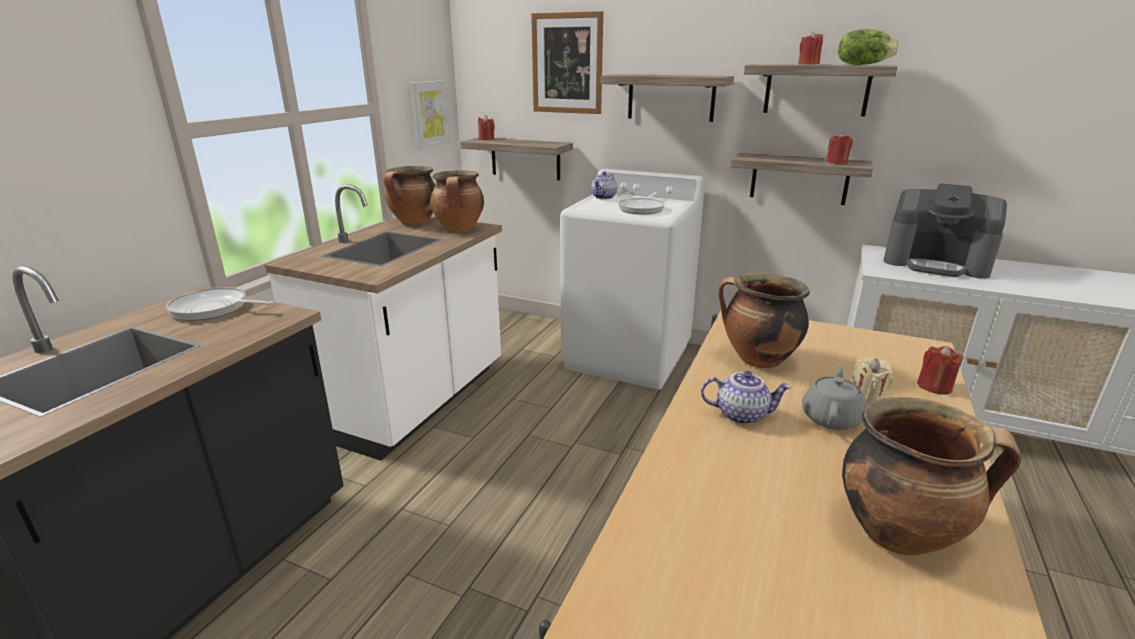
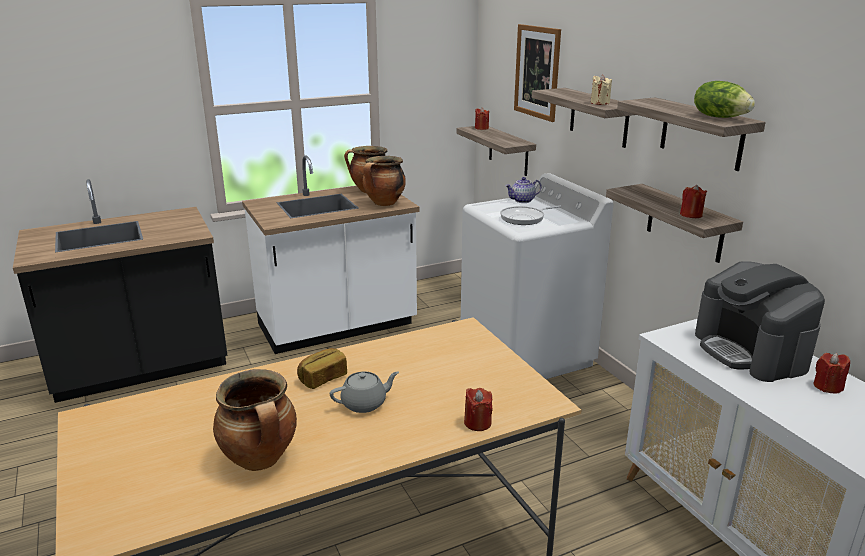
camera: 40 degrees right, 0 degrees up
frying pan [166,287,273,321] -> none
picture [409,80,450,149] -> none
teapot [701,371,792,425] -> bread [297,348,347,389]
cooking pot [719,273,810,368] -> none
red candle [798,31,823,65] -> red candle moved to [813,353,850,393]
beige candle [851,357,893,406] -> beige candle moved to [591,75,612,105]

